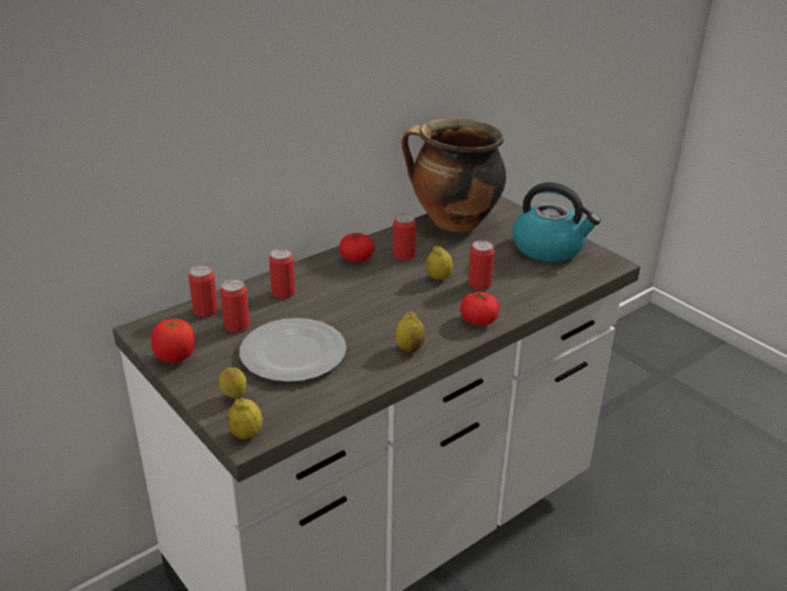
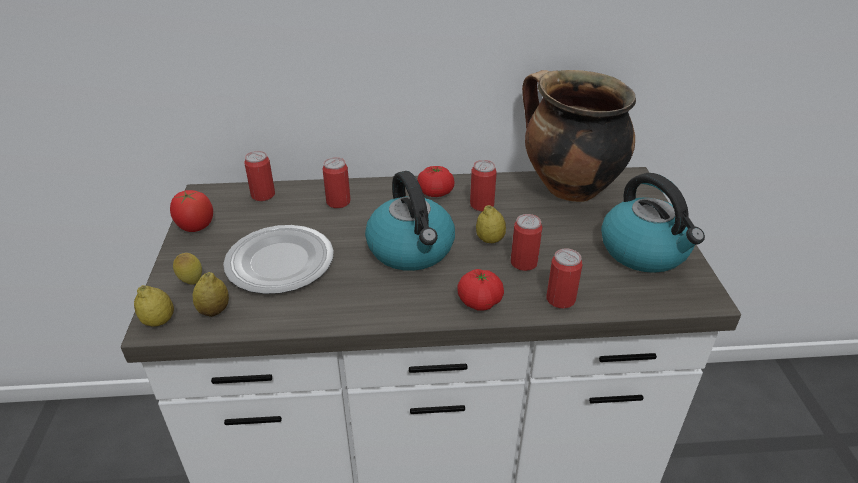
camera: 35 degrees right, 5 degrees up
can [220,279,250,332] -> can moved to [547,248,582,309]
lemon [396,312,425,353] -> lemon moved to [193,272,229,317]
none -> kettle [365,171,455,271]

